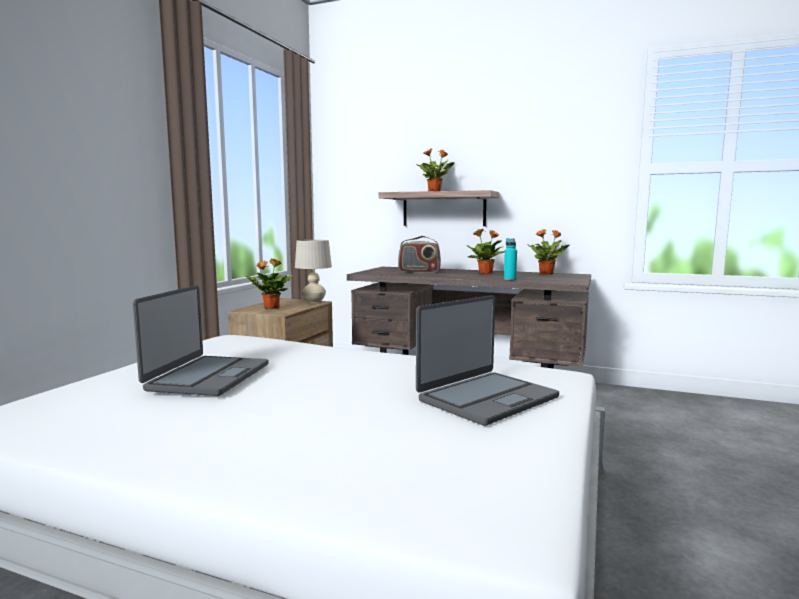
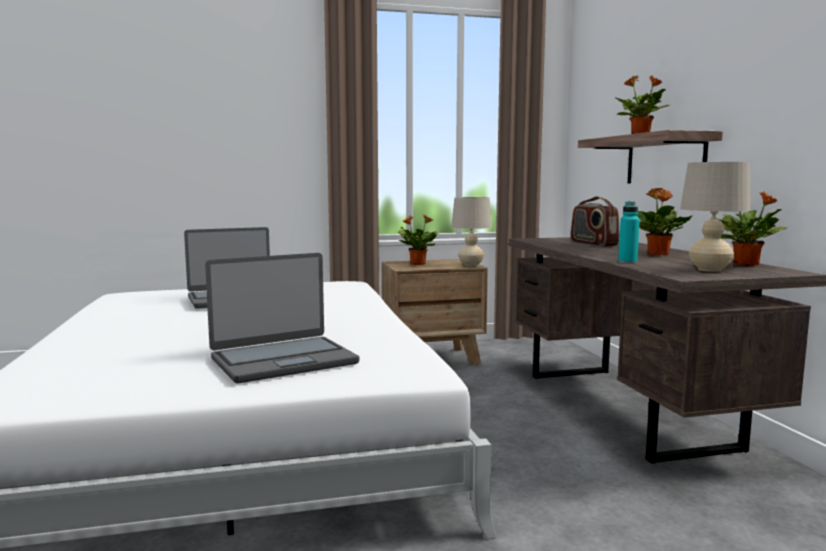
camera: 55 degrees right, 0 degrees up
laptop [416,295,559,426] -> laptop turned 45 degrees counterclockwise [205,253,359,383]
none -> beige table lamp [680,162,751,272]

